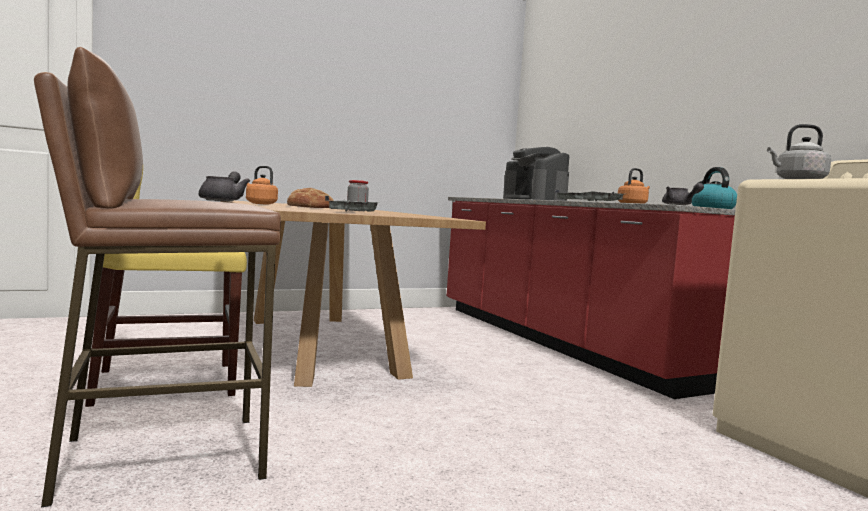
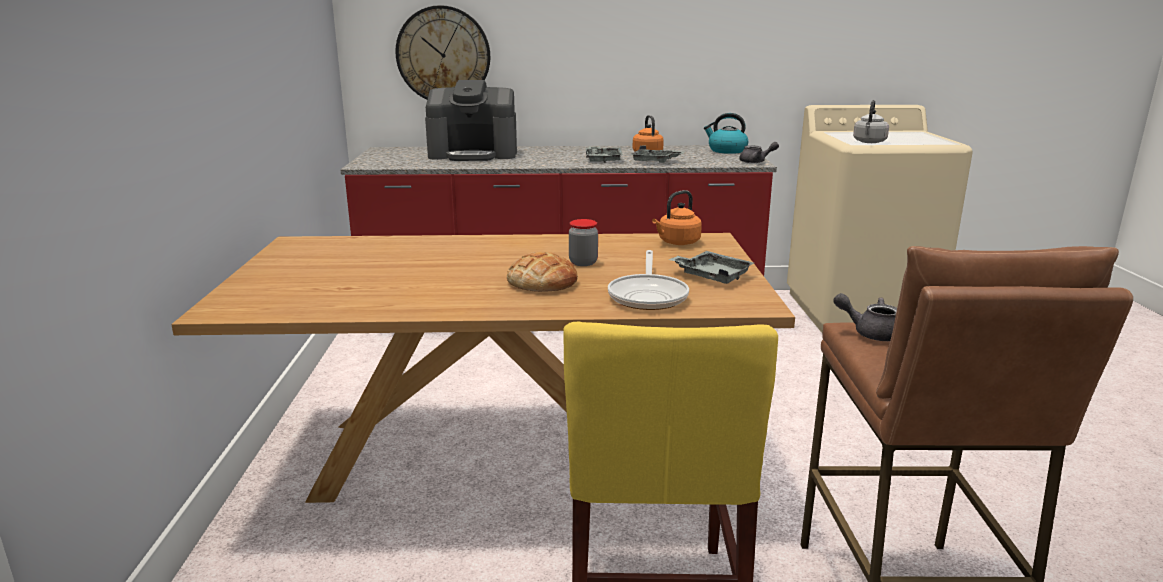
camera: 65 degrees left, 15 degrees up
orange kettle [246,166,278,205] -> orange kettle moved to [652,190,702,245]
none -> wall clock [395,5,490,99]
none -> frying pan [608,250,689,310]

